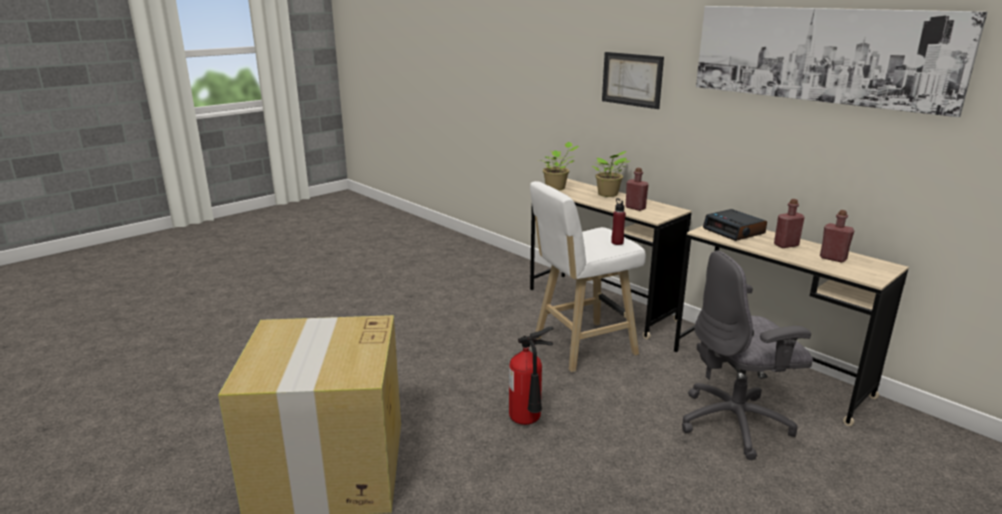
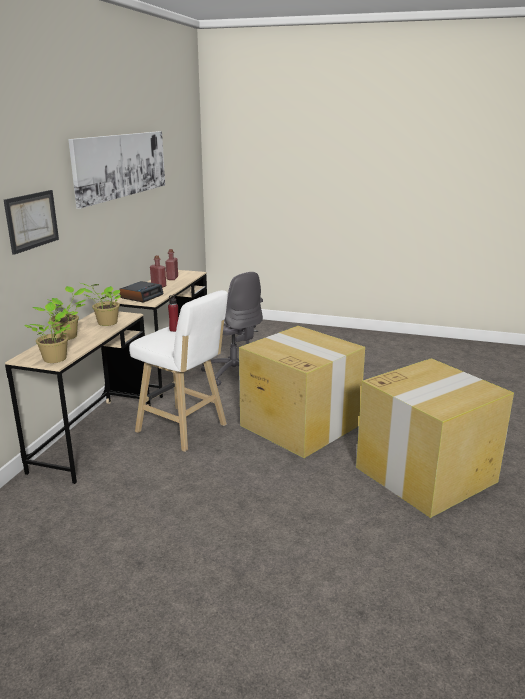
camera: 120 degrees left, 0 degrees up
fire extinguisher [509,326,554,425] -> cardboard box [239,326,365,458]
red bottle [625,168,649,211] -> potted plant [81,283,121,326]

